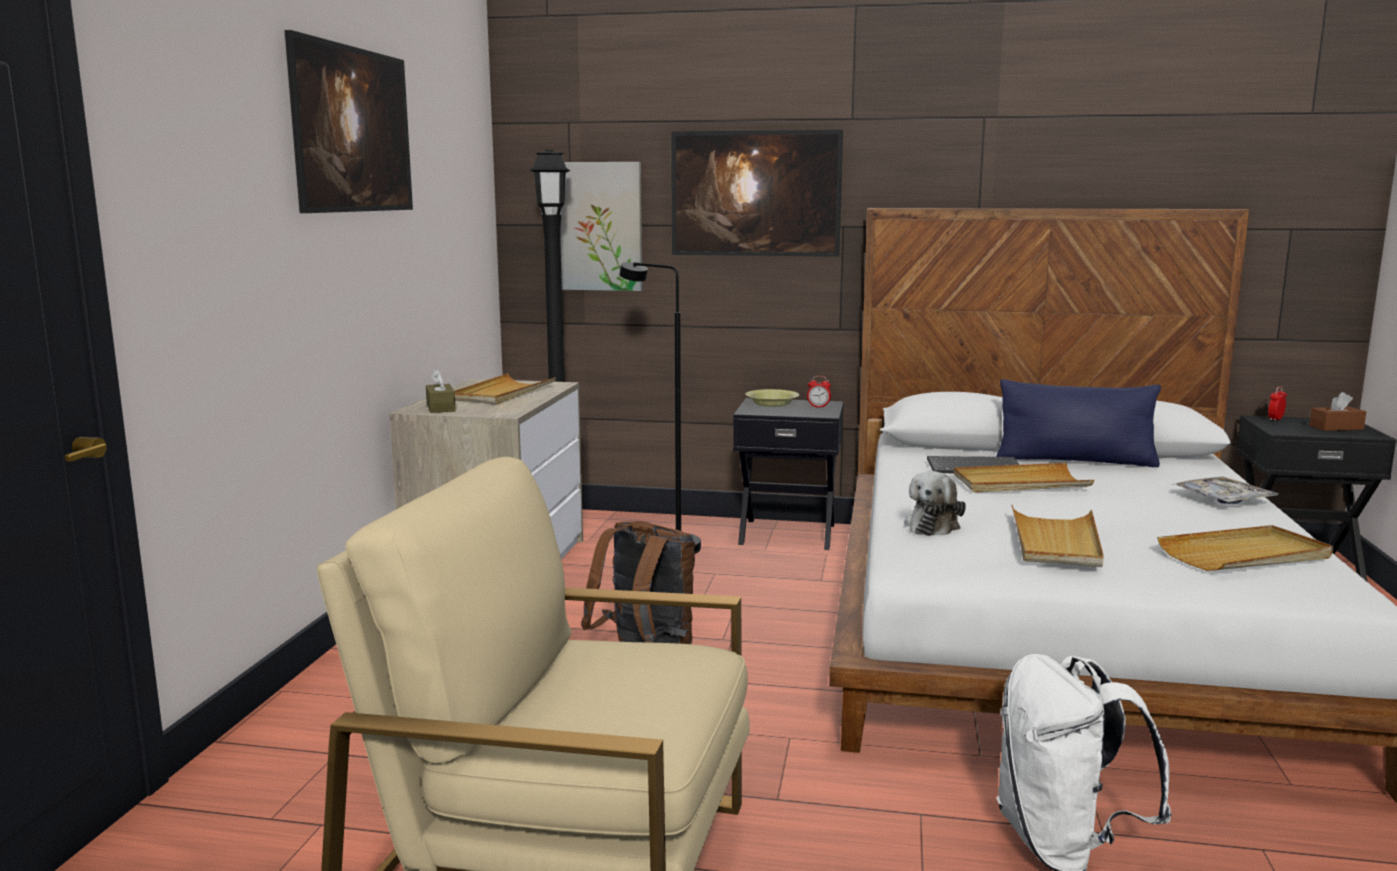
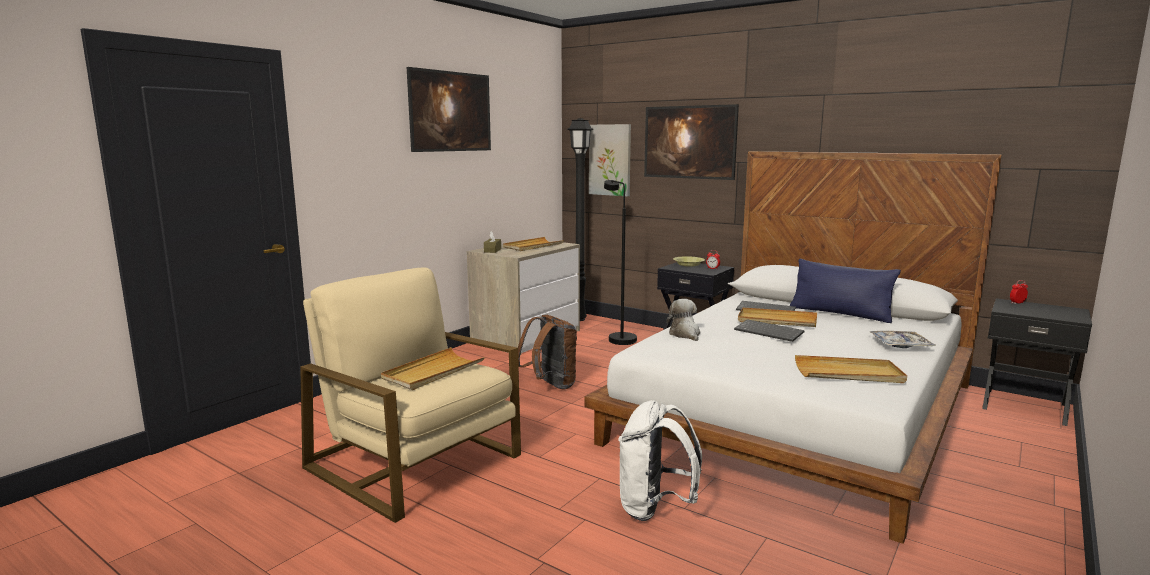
camera: 25 degrees right, 0 degrees up
plush toy [904,471,966,536] -> plush toy turned 120 degrees clockwise [666,299,700,341]
beige tray [1011,505,1104,567] -> beige tray moved to [381,347,485,390]
brown tissue box [1309,392,1366,431] -> none
none -> keyboard [734,319,805,342]

